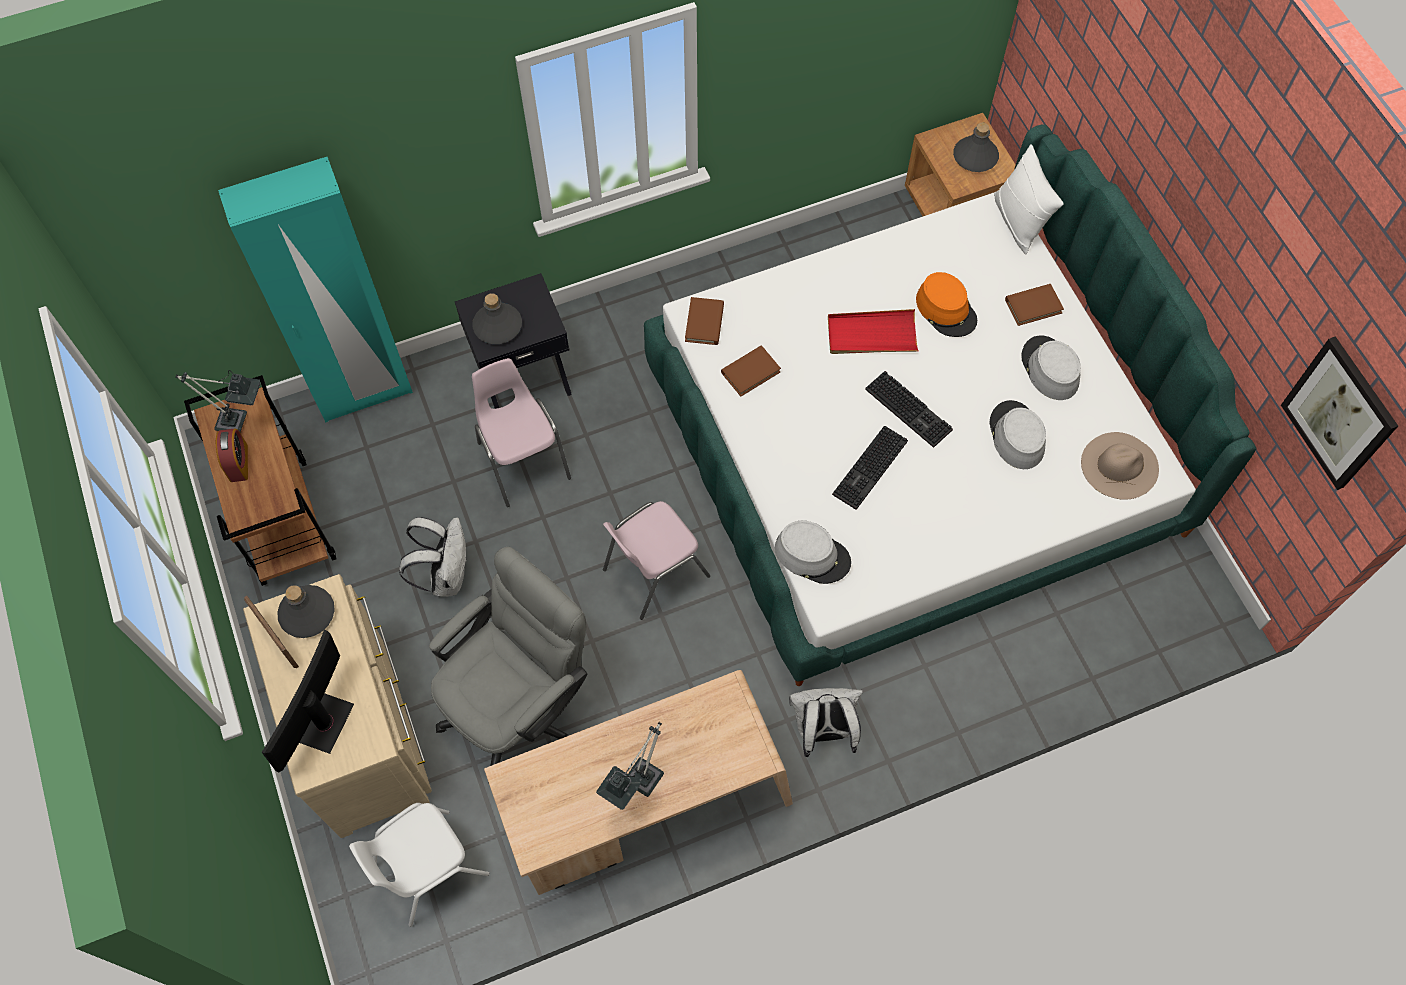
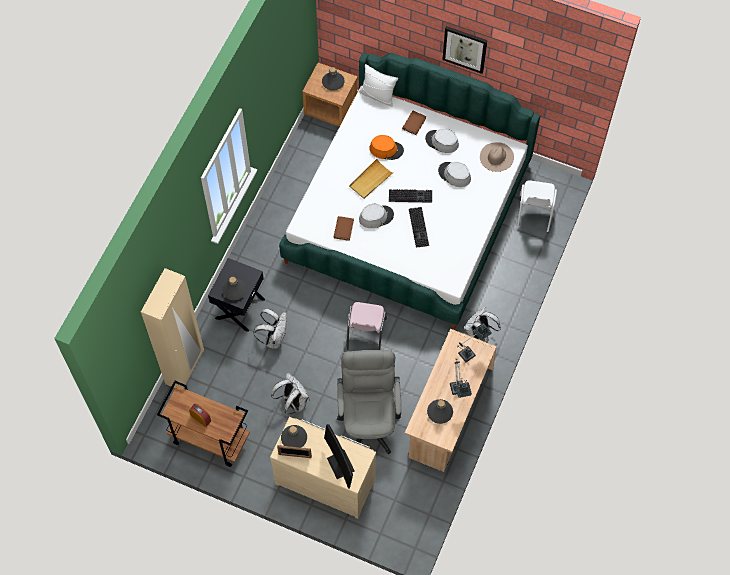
camera: 45 degrees left, 0 degrees up
table lamp [175,370,261,432] -> table lamp moved to [457,323,492,362]
turquoise wardrobe [218,157,413,422] -> beige wardrobe [141,268,204,388]
white chair [349,803,490,927] -> white chair moved to [517,180,557,232]
pink chair [472,358,571,507] -> white backpack [253,308,287,349]
brown book [685,297,724,345] -> none
grey hat [775,521,851,584] -> grey hat moved to [359,204,394,228]
red tray [828,309,919,354] -> beige tray [349,159,394,199]
picture [1281,336,1398,490] -> picture moved to [442,26,488,74]
none -> grey bottle [427,399,453,424]

